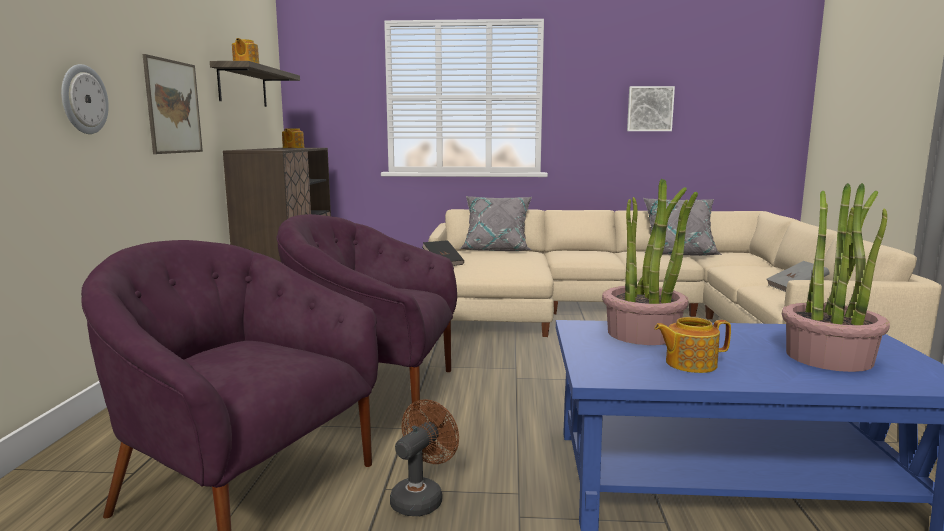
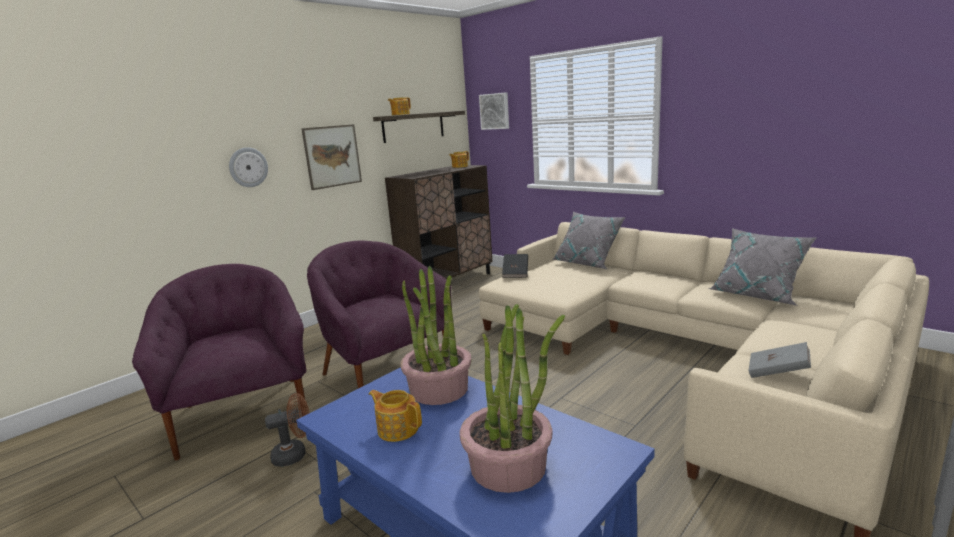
camera: 40 degrees right, 5 degrees up
picture [627,86,675,131] -> picture moved to [479,92,509,130]

